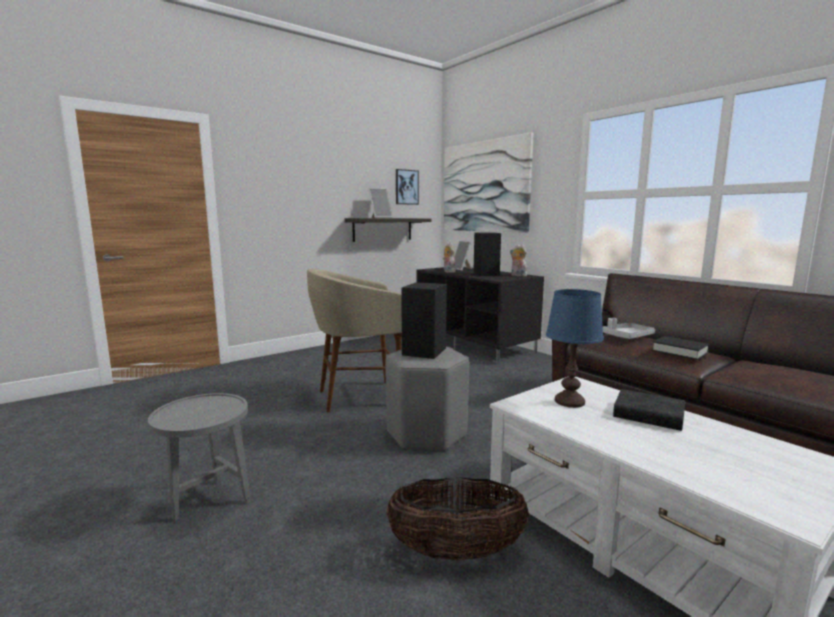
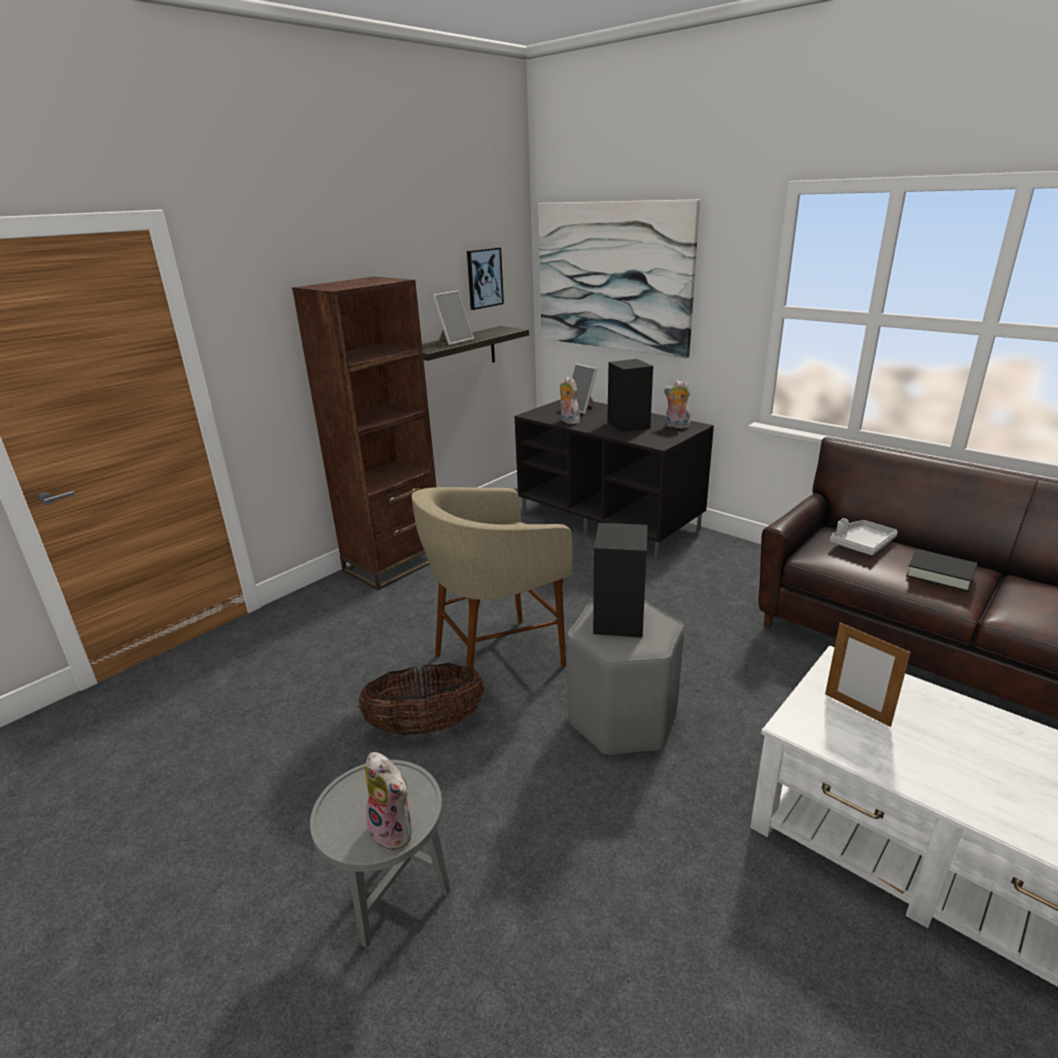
camera: 10 degrees left, 15 degrees up
basket [386,477,529,561] -> basket moved to [358,663,485,735]
blue table lamp [546,289,604,408] -> picture frame [825,623,911,727]
black book [613,389,685,431] -> none
none -> brown bookcase [292,277,436,590]
none -> plush toy [365,752,412,851]

